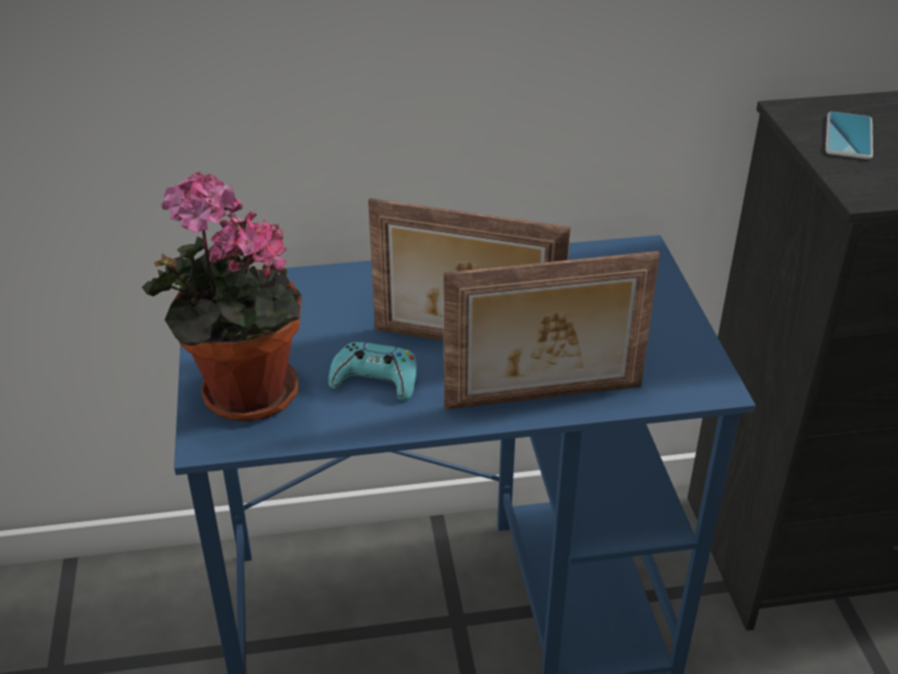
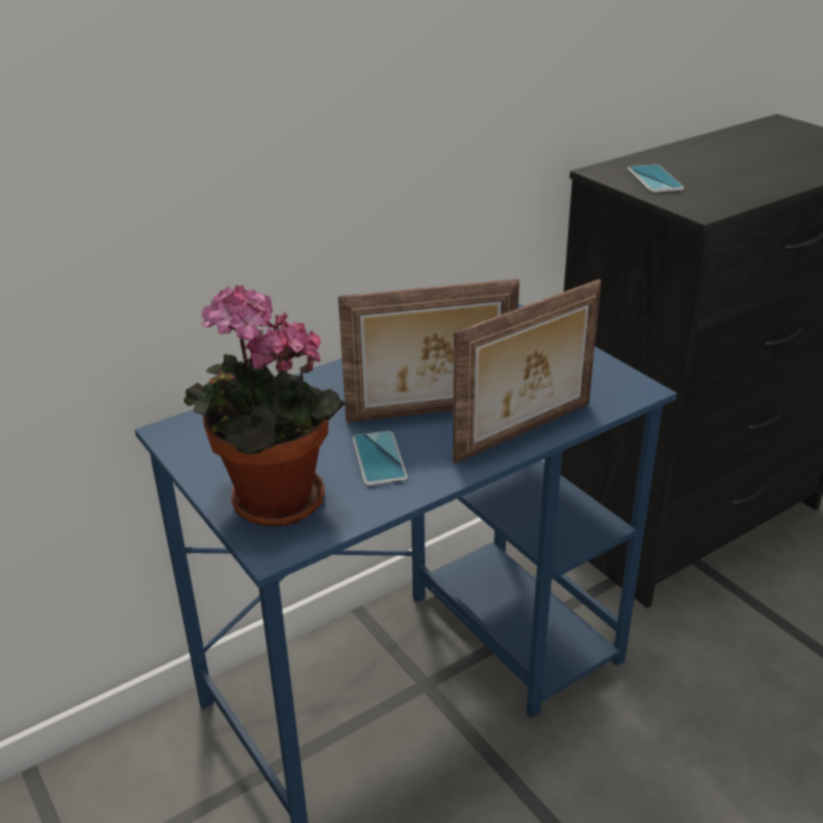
camera: 25 degrees left, 5 degrees down
turquoise game controller [328,342,417,400] -> phone [352,431,408,486]

